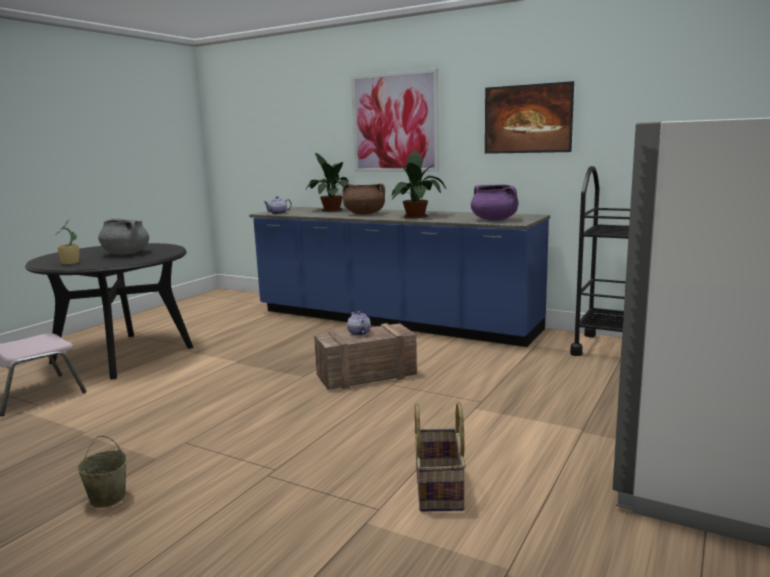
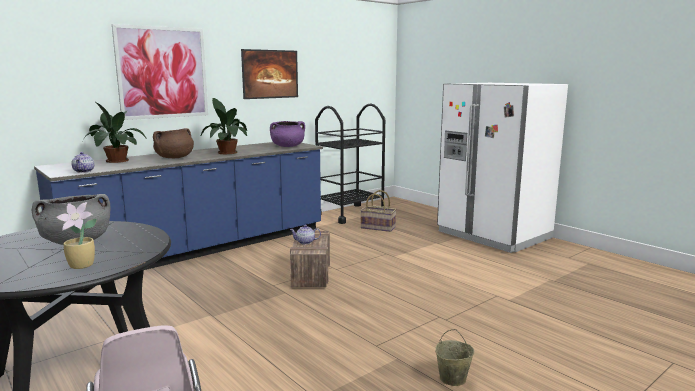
camera: 70 degrees left, 0 degrees up
basket [414,402,466,512] -> basket moved to [360,190,397,232]

